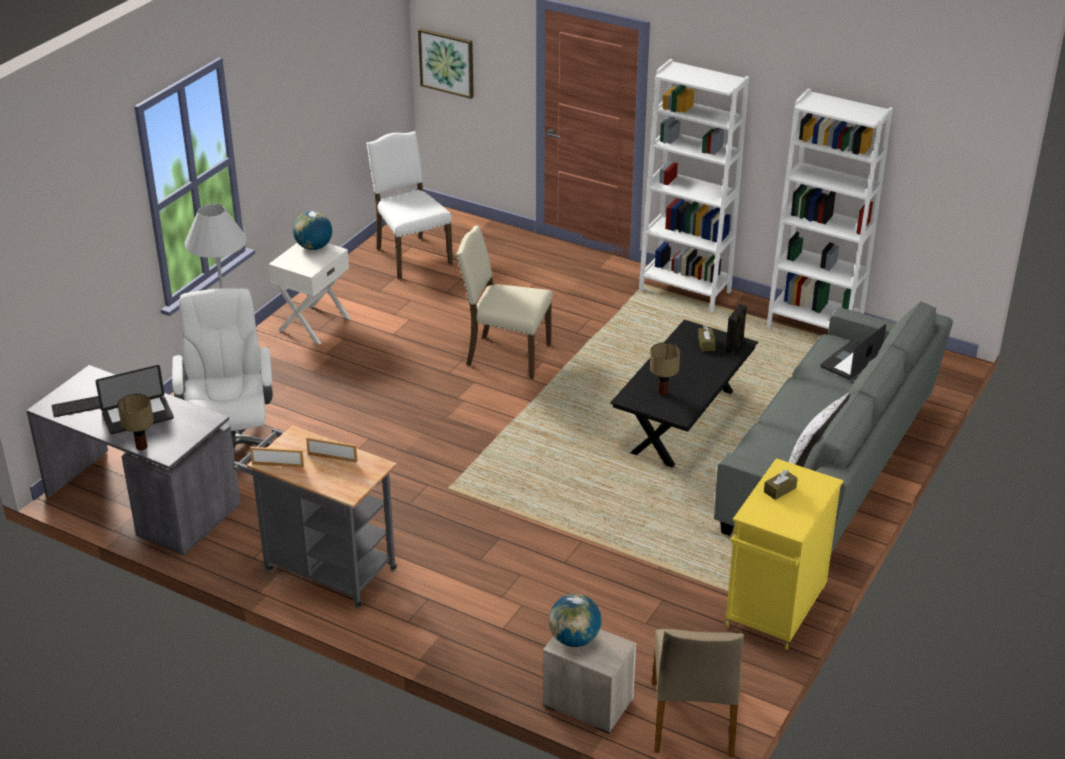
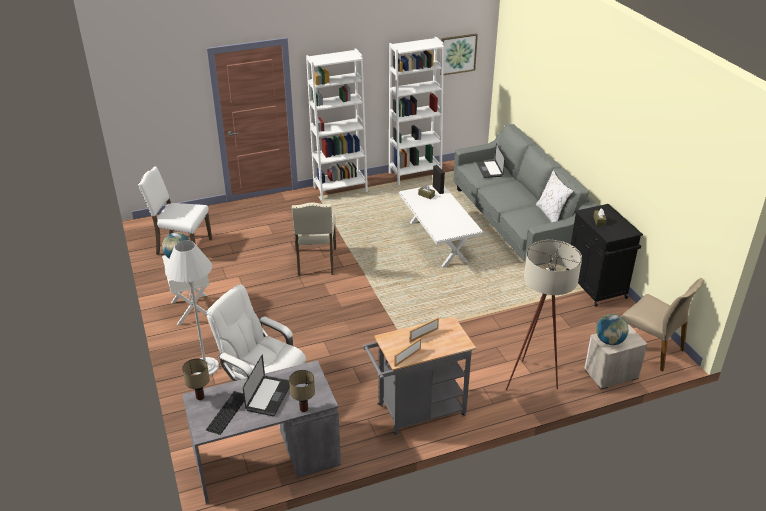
camera: 50 degrees left, 0 degrees up
picture [418,28,474,99] -> picture moved to [442,33,478,75]
beige chair [455,225,553,380] -> beige chair turned 60 degrees counterclockwise [292,203,336,276]
black coffee table [610,320,758,468] -> white coffee table [398,185,484,267]
table lamp [650,343,680,395] -> table lamp moved to [182,359,210,400]
yellow cabinet [725,458,843,650] -> black cabinet [566,204,643,306]
none -> beige floor lamp [506,240,582,390]

